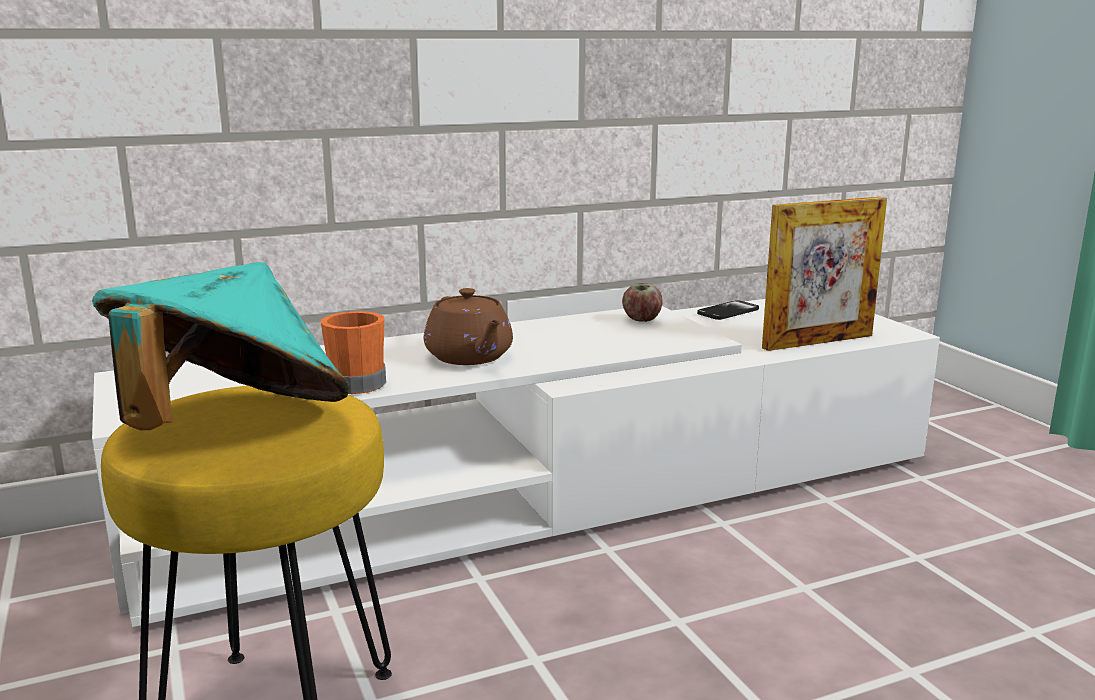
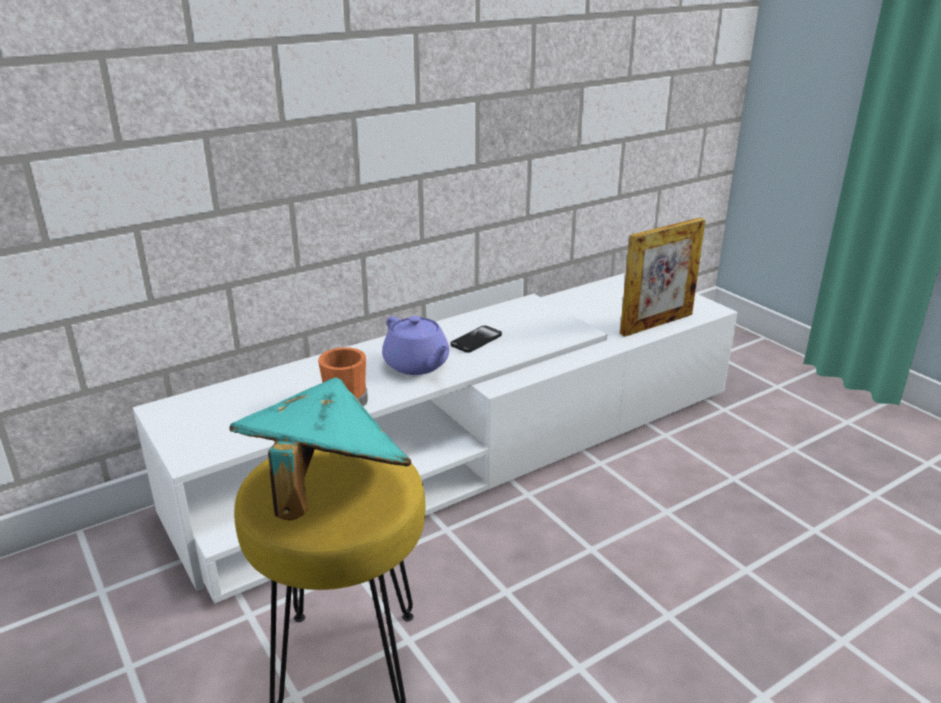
camera: 10 degrees left, 10 degrees up
brown teapot [424,288,513,365] -> purple teapot [382,316,449,375]
apple [622,283,663,322] -> none
phone [697,300,759,320] -> phone moved to [451,326,502,353]

